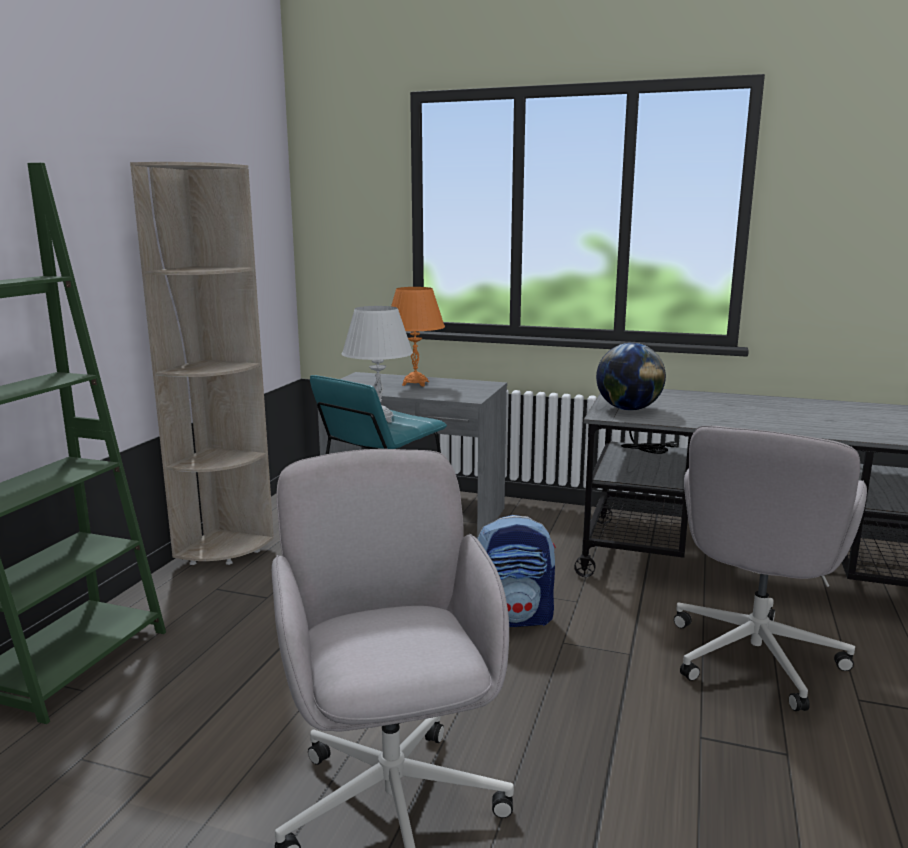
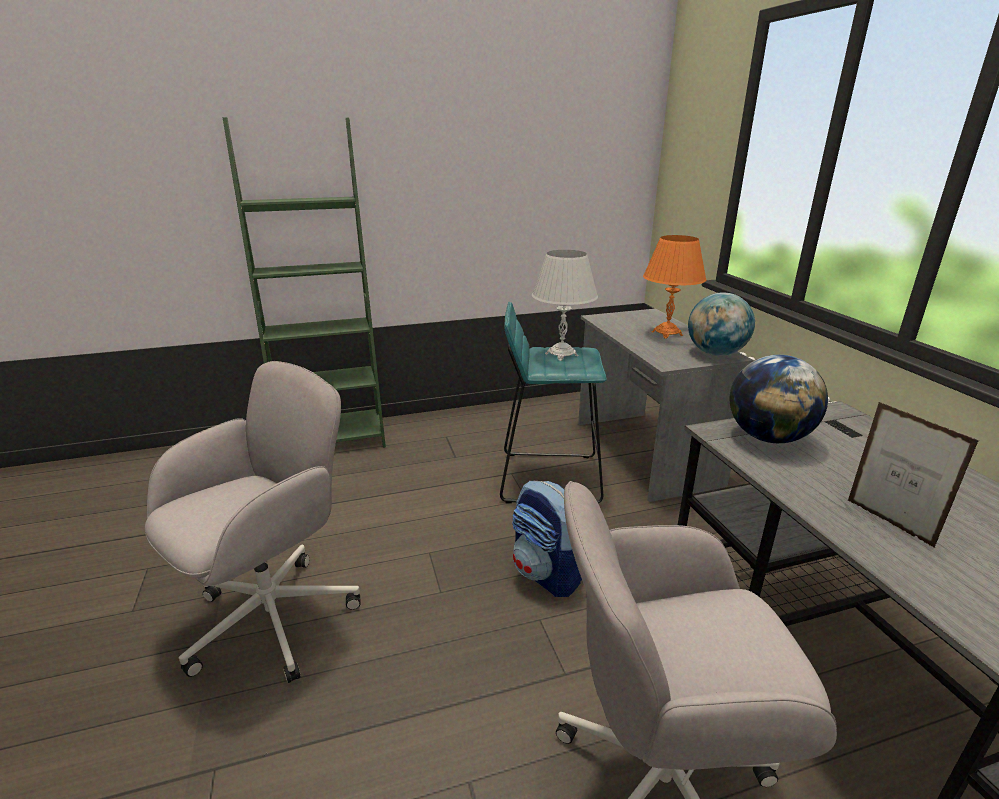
camera: 55 degrees right, 10 degrees up
beige bookcase [130,162,274,565] -> none
none -> globe [688,293,755,356]
none -> picture frame [848,402,979,548]

